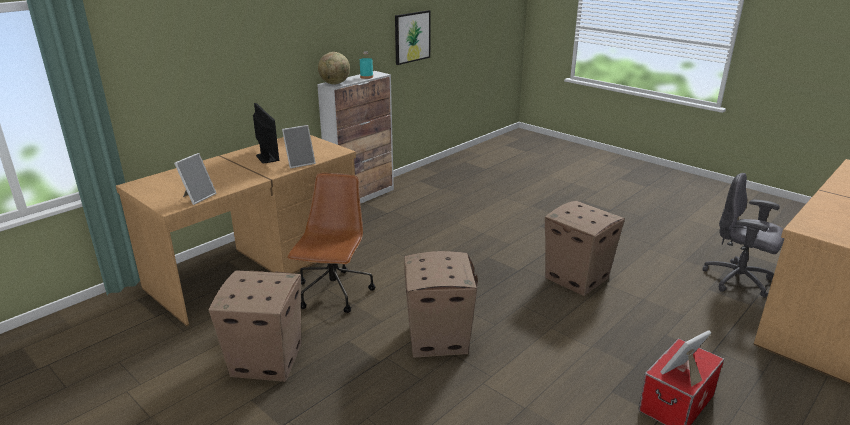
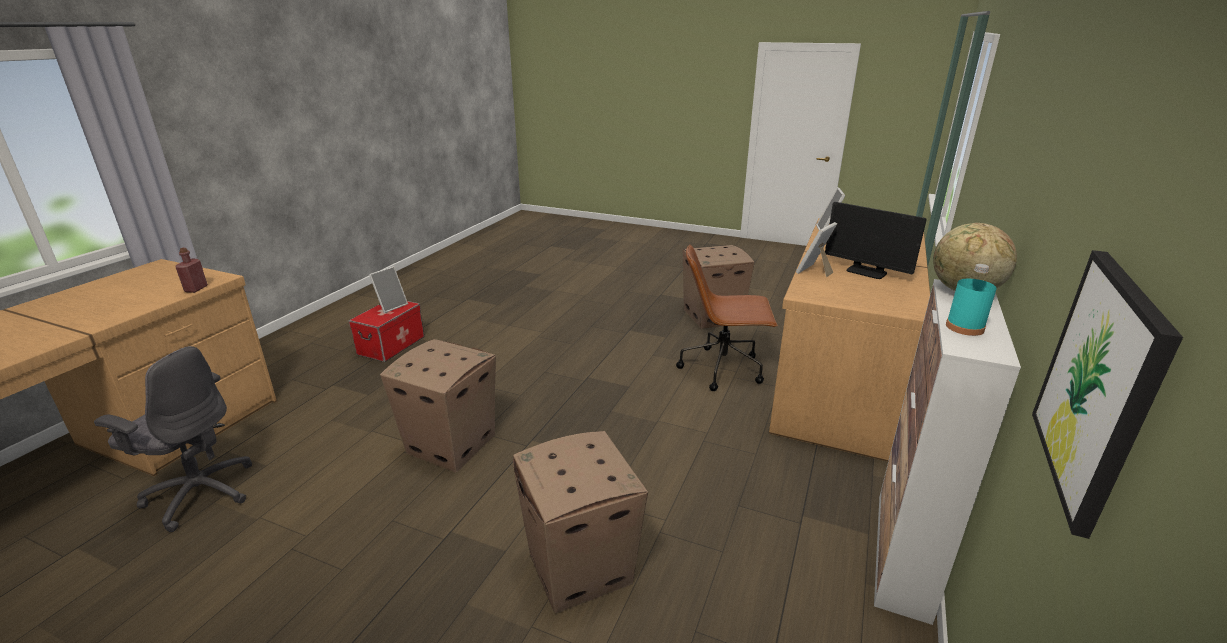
camera: 160 degrees right, 0 degrees up
brown office chair [287,173,375,313] -> brown office chair turned 105 degrees clockwise [676,244,778,391]
cardboard box [404,251,478,357] -> cardboard box moved to [513,431,648,613]
none -> red bottle [175,248,208,293]

